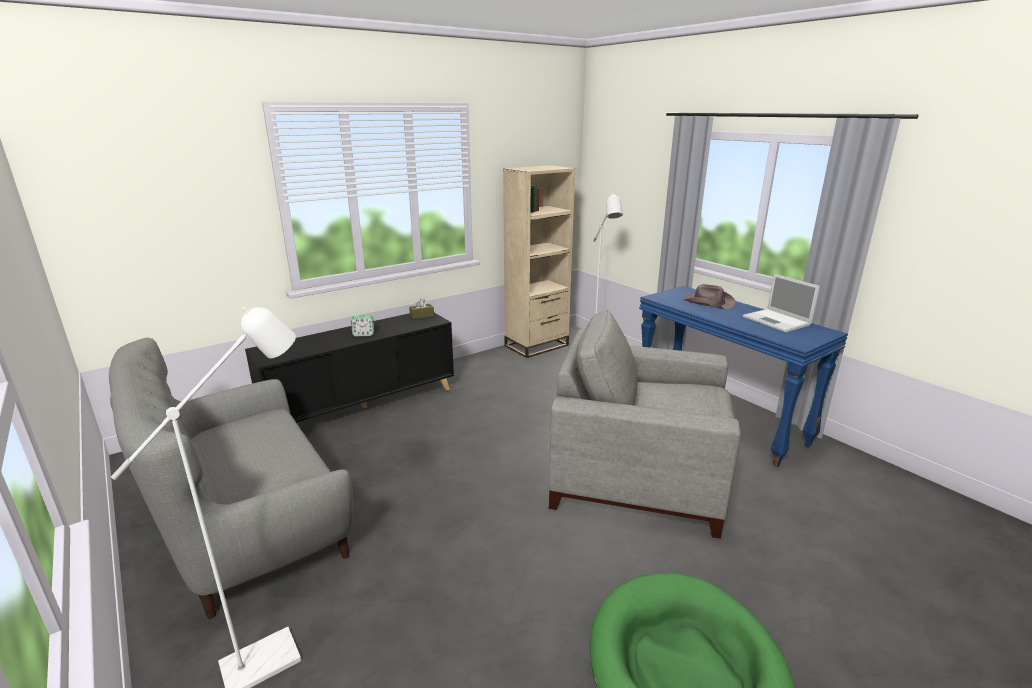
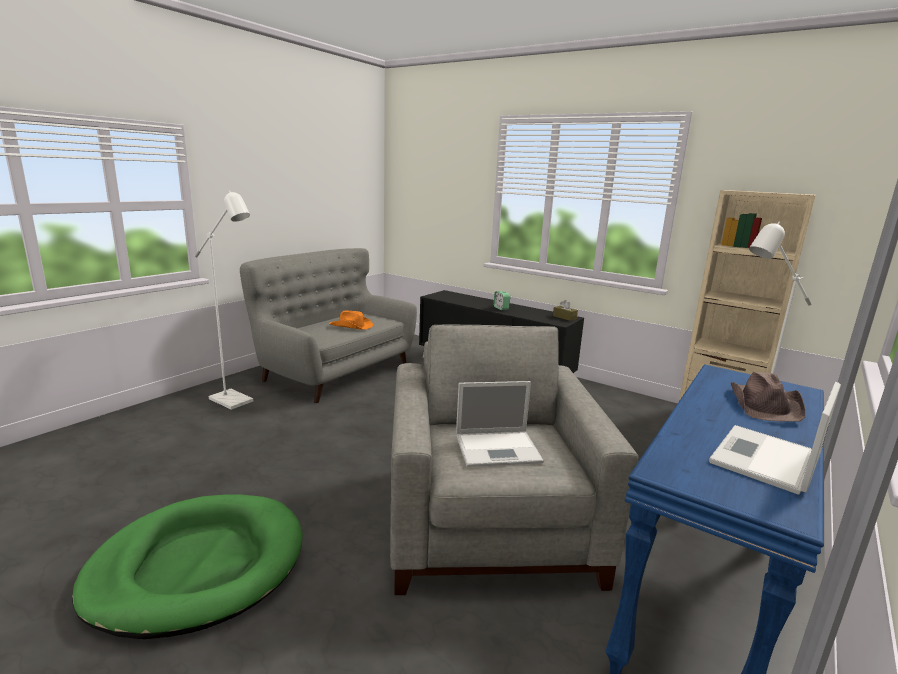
camera: 70 degrees right, 5 degrees down
none -> orange hat [329,310,373,330]
none -> laptop [456,381,544,467]

